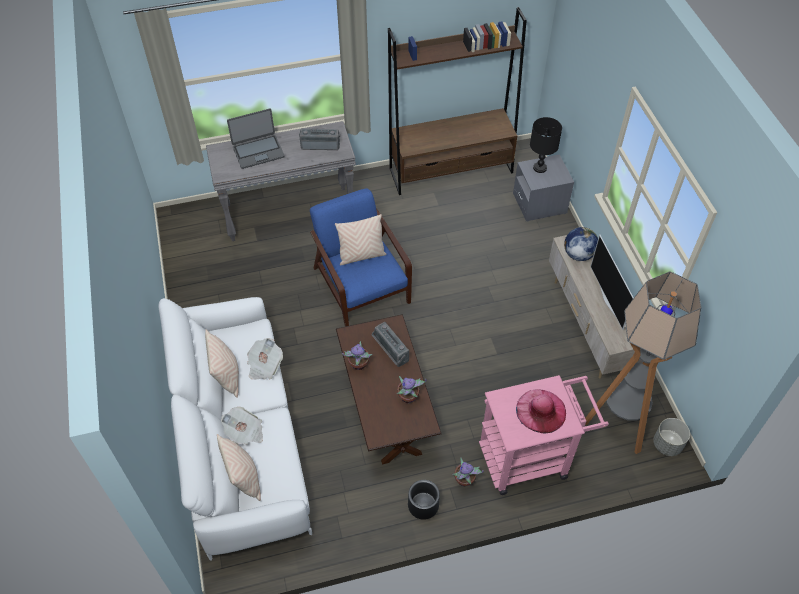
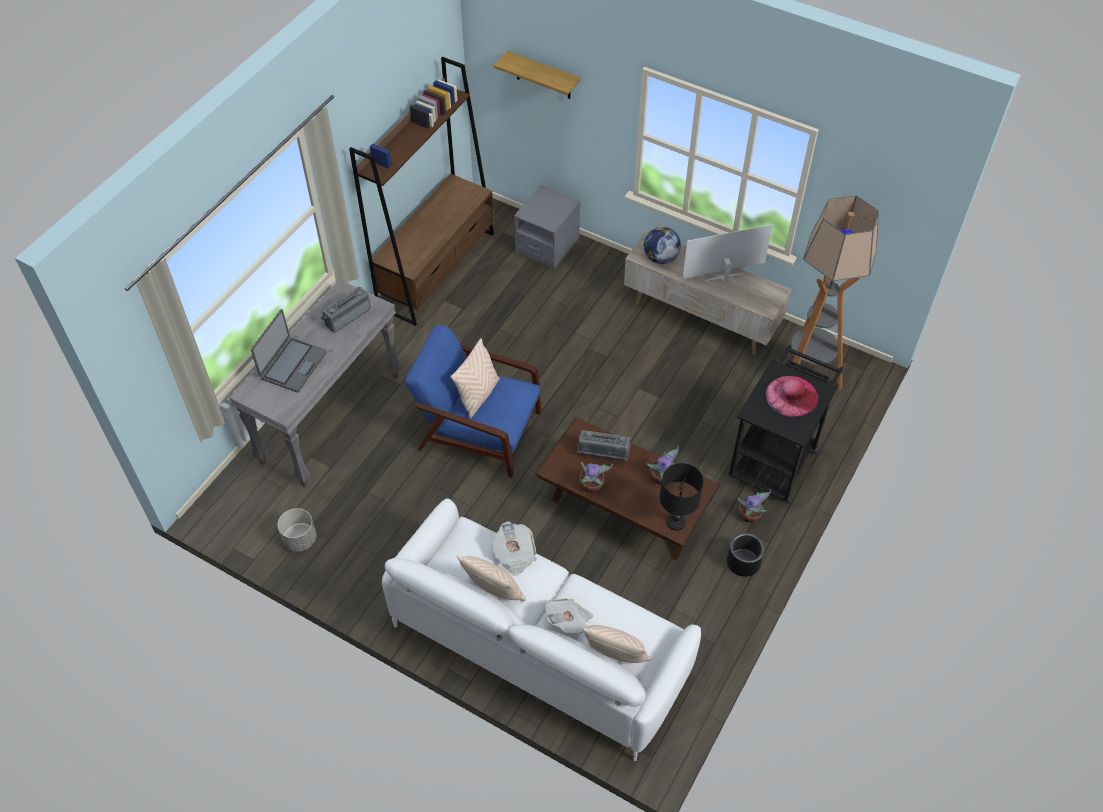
camera: 45 degrees left, 0 degrees up
pink cart [479,375,609,495] -> black cart [728,345,843,503]
black table lamp [530,117,562,173] -> black table lamp moved to [660,463,703,531]
television [590,235,634,330] -> television turned 135 degrees clockwise [682,224,773,282]
grey planter [653,418,690,456] -> grey planter moved to [278,508,316,552]
none -> shelf [493,51,581,99]

